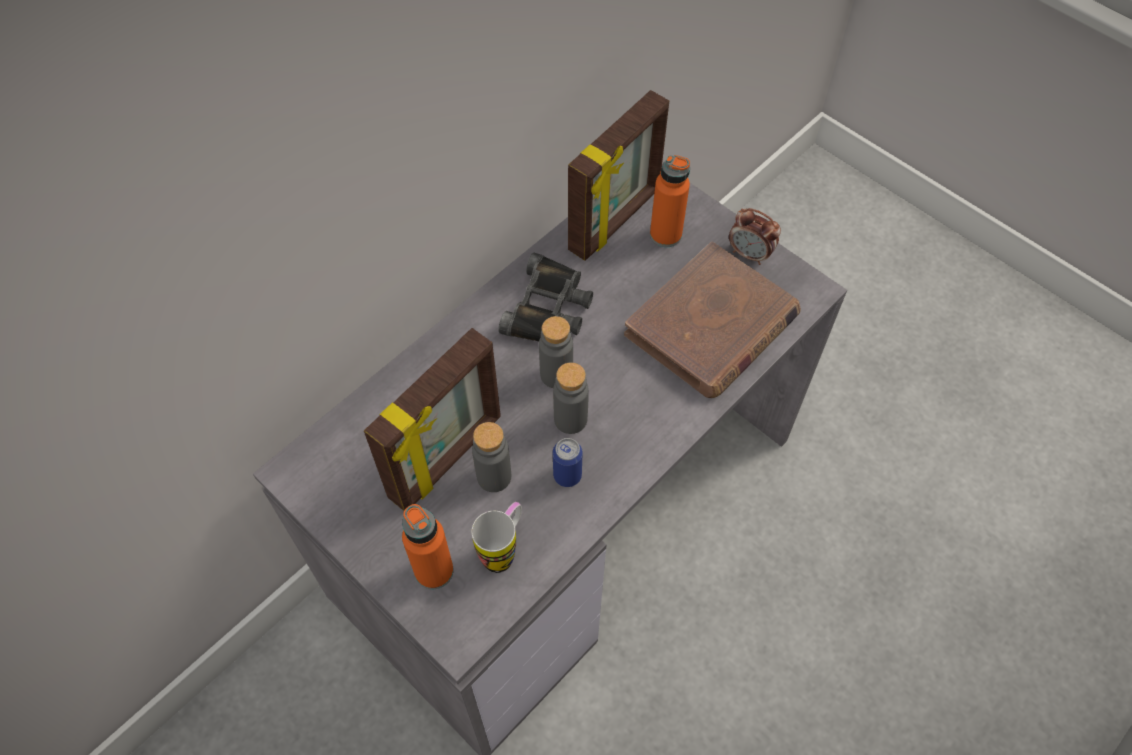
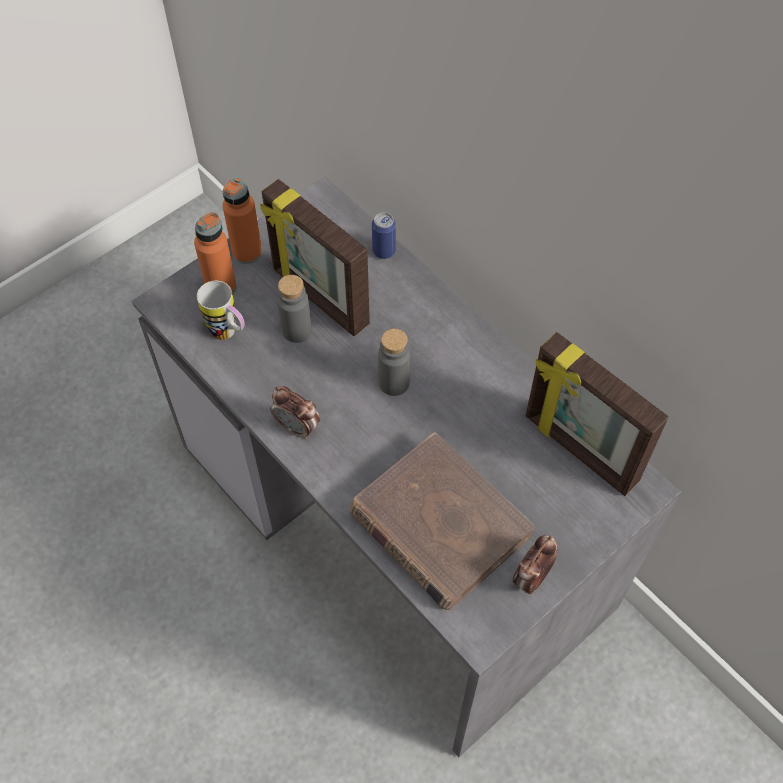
camera: 95 degrees right, 0 degrees up
black binoculars [499,253,593,341] -> none
grey bottle [553,362,589,434] -> none
can [553,438,583,487] -> can moved to [372,212,396,259]
orange bottle [650,155,690,247] -> orange bottle moved to [223,177,262,264]
none -> alarm clock [270,386,320,439]

